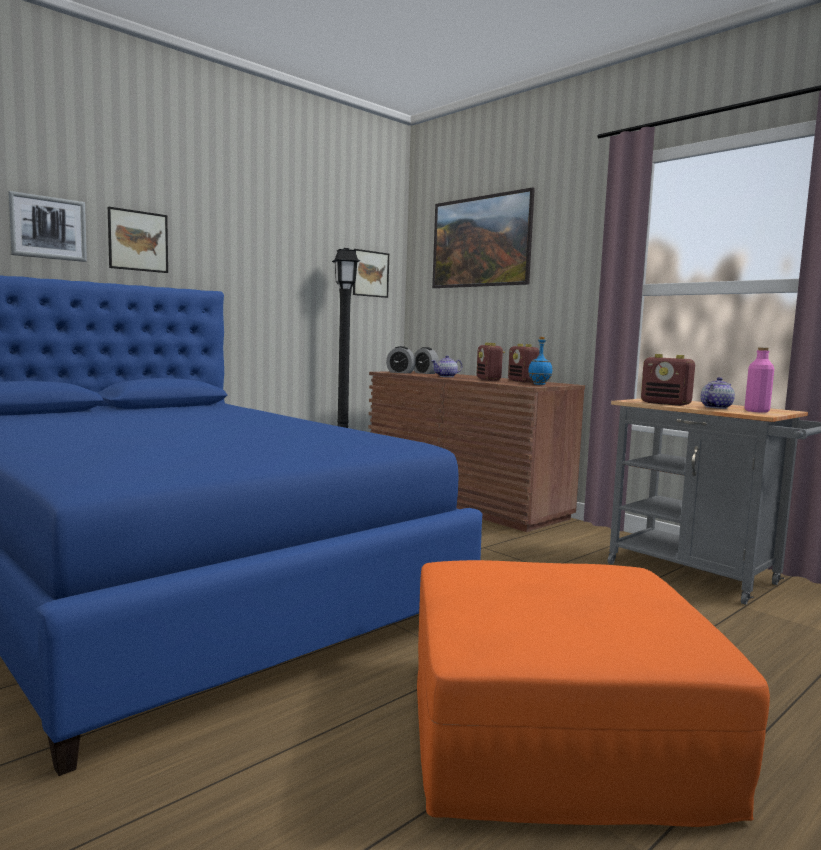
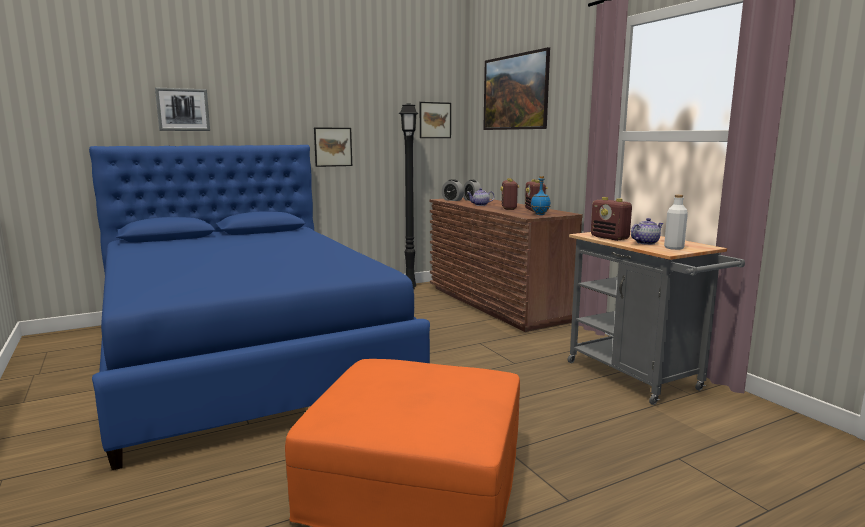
camera: 15 degrees right, 5 degrees up
picture [108,207,168,273] -> picture moved to [314,127,352,167]
pink bottle [744,347,774,413] -> white bottle [664,195,688,250]

